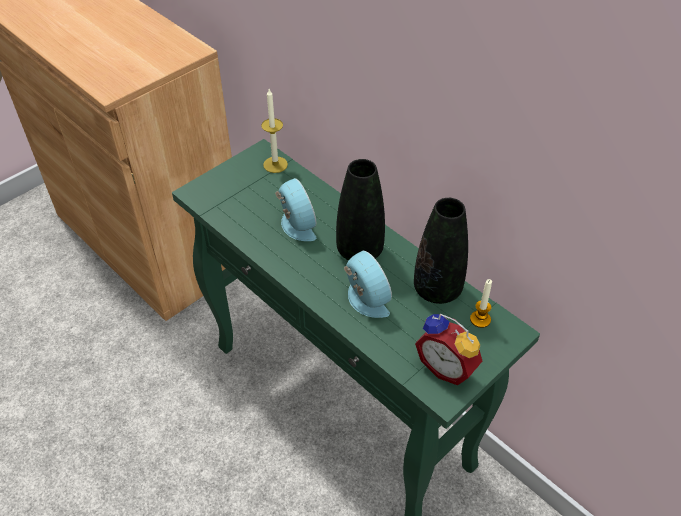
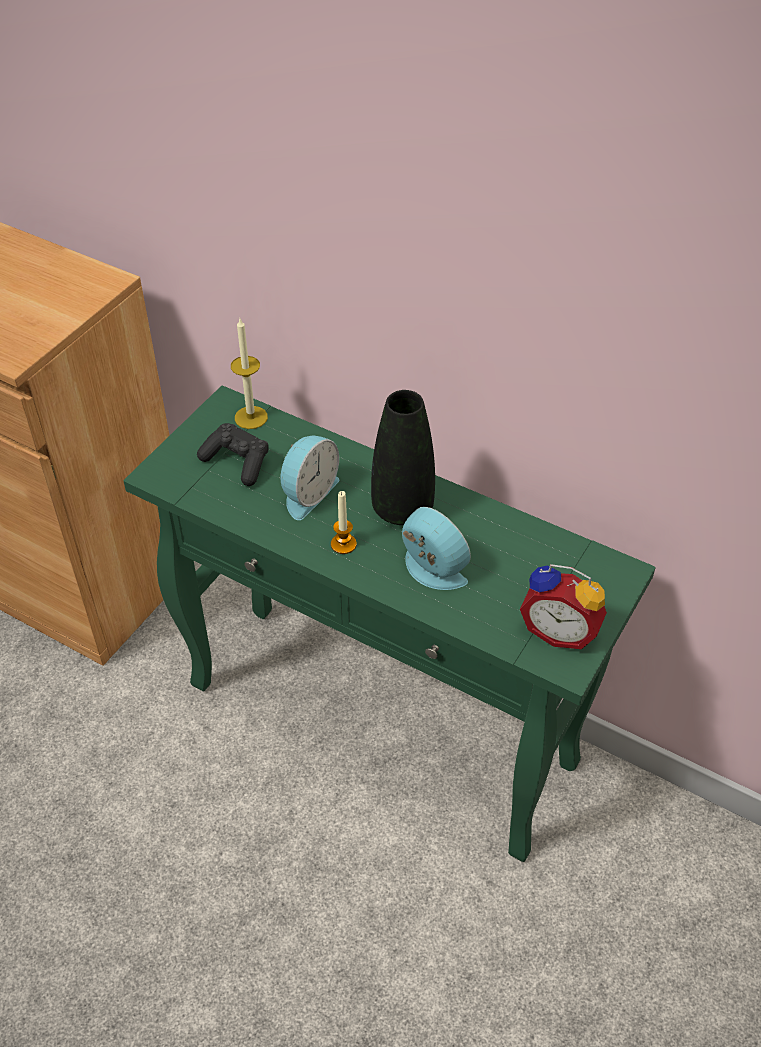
camera: 15 degrees left, 0 degrees up
alarm clock [275,178,316,241] -> alarm clock turned 75 degrees clockwise [281,436,339,520]
black vase [414,198,468,304] -> none
candle [470,279,492,328] -> candle moved to [331,491,357,554]
none -> black game controller [197,423,269,486]

